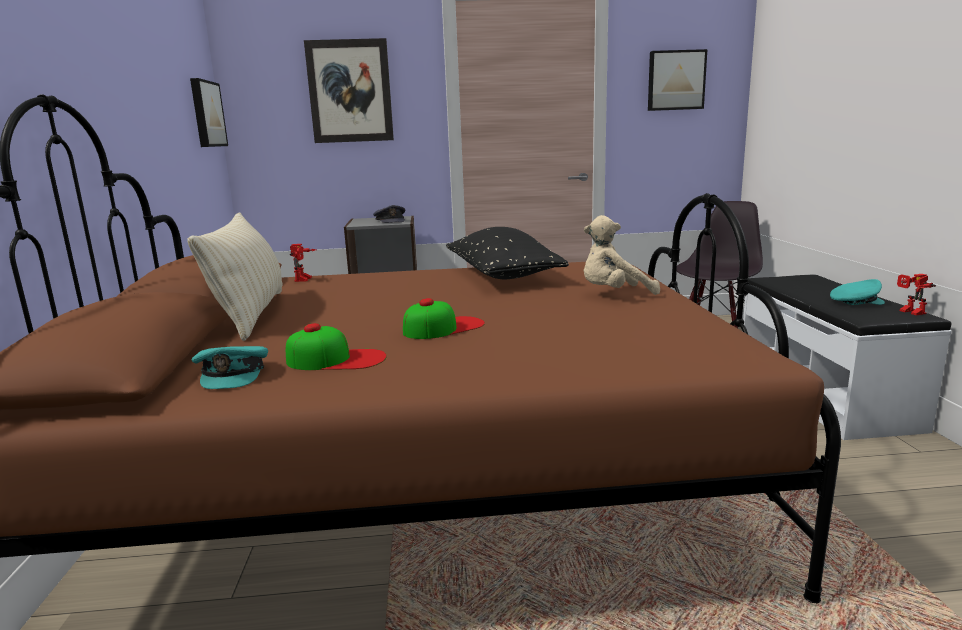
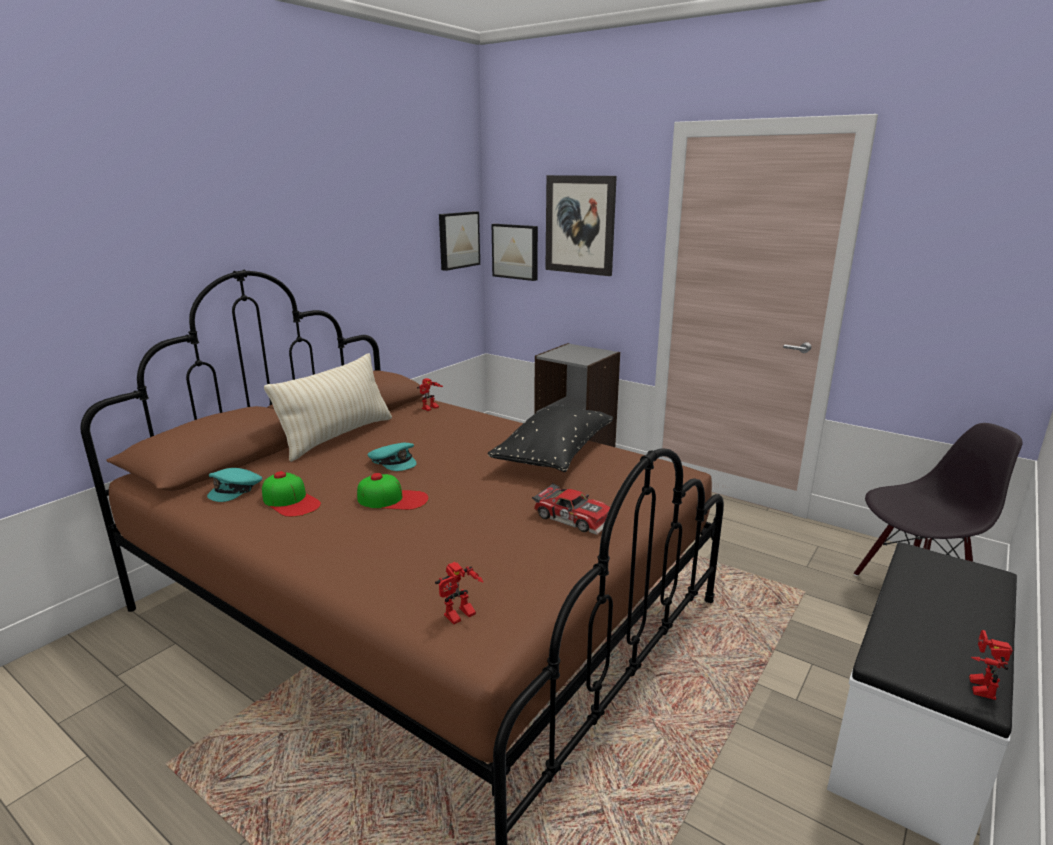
camera: 40 degrees right, 5 degrees up
grey cap [373,205,405,223] -> none
beige plush toy [583,215,660,295] -> toy car [532,483,610,535]
picture [648,49,707,111] -> picture moved to [492,224,538,281]
turquoise cap [830,279,885,305] -> turquoise cap moved to [368,442,416,471]
none -> toy robot [435,562,483,624]

